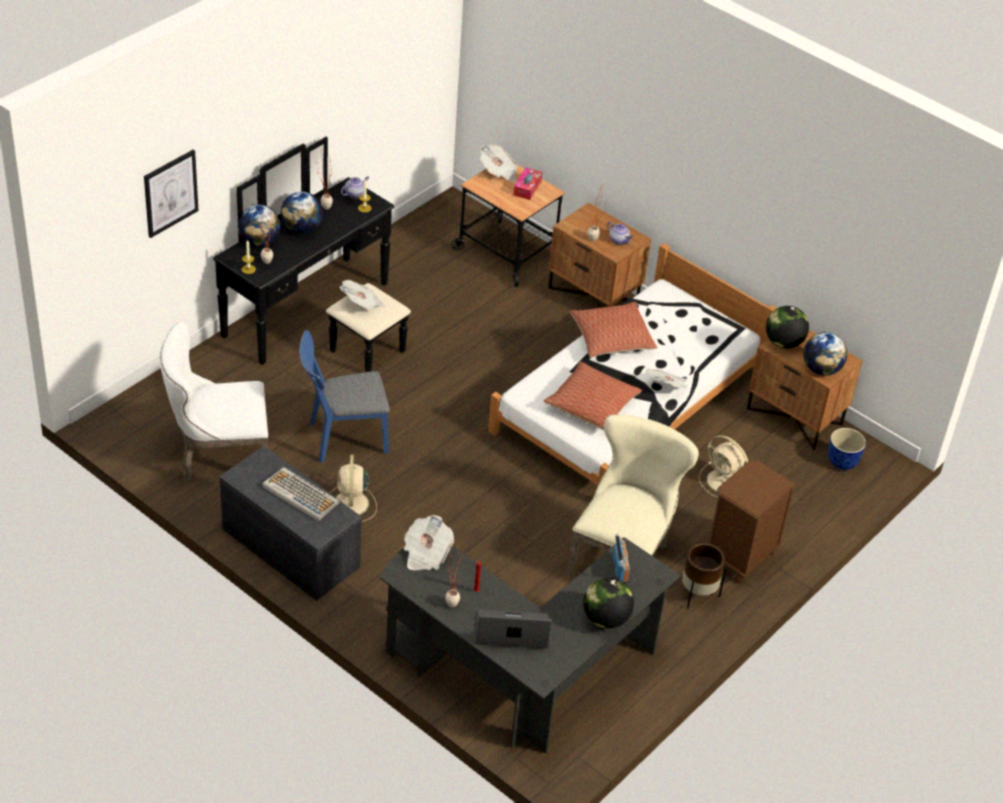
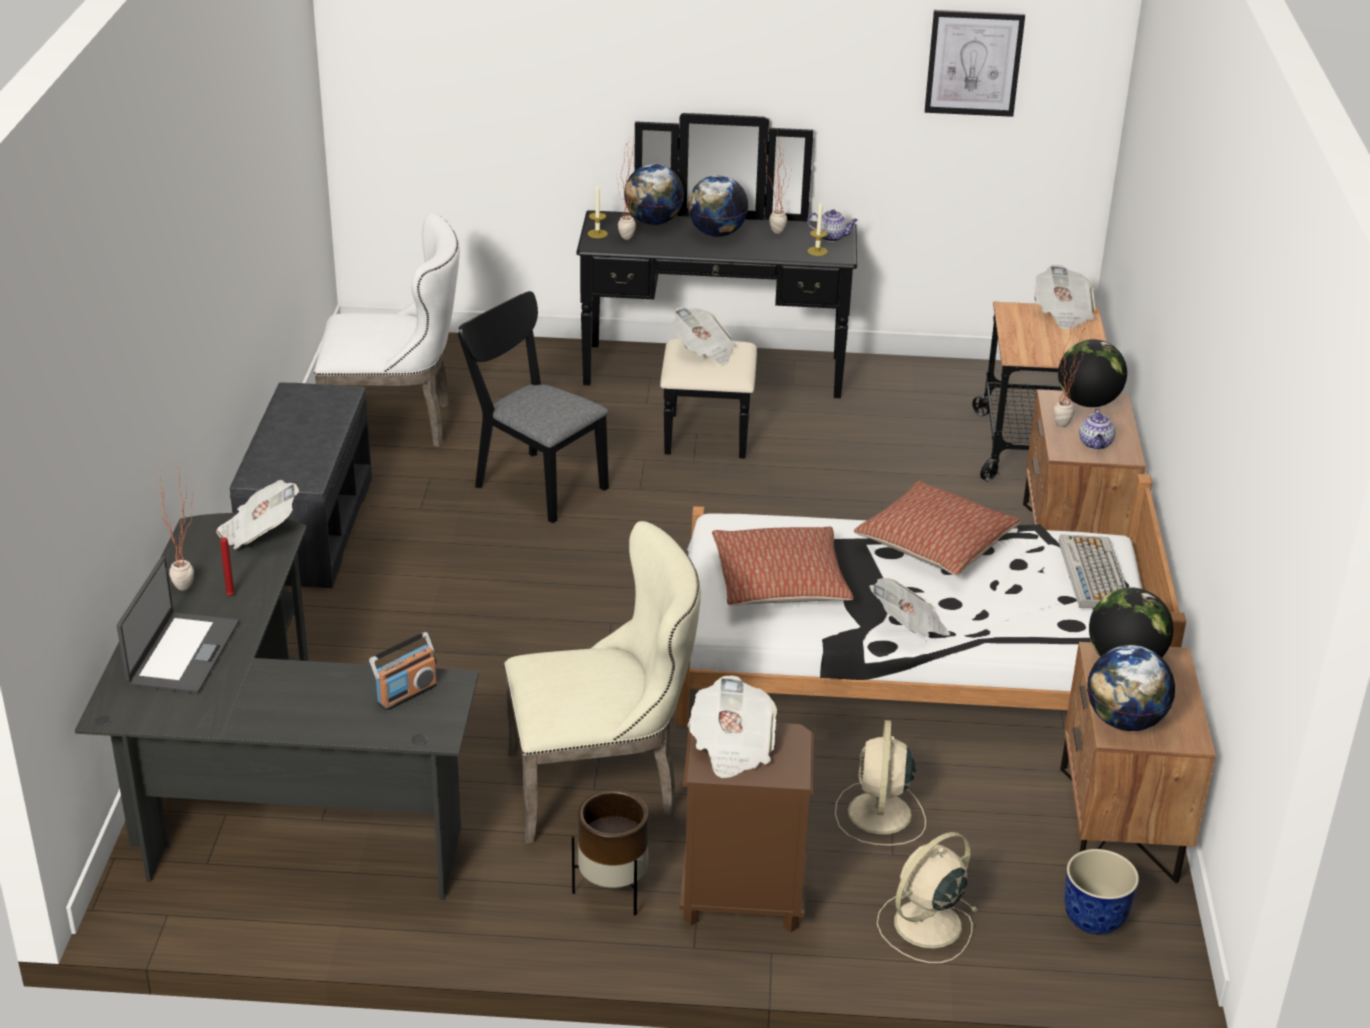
camera: 55 degrees right, 10 degrees down
picture [144,150,199,238] -> picture moved to [925,10,1025,117]
white chair [160,322,269,483] -> white chair turned 135 degrees clockwise [314,213,460,447]
keyboard [262,467,340,522] -> keyboard moved to [1058,534,1127,608]
blue chair [299,330,390,463] -> black chair [458,291,609,523]
beige fan [330,454,377,522] -> beige fan moved to [877,832,978,963]
laptop [477,609,552,648] -> laptop turned 45 degrees clockwise [117,557,239,693]
tissue box [513,168,542,200] -> none
globe [583,577,634,628] -> globe moved to [1058,339,1127,407]
none -> newspaper [688,675,777,778]

